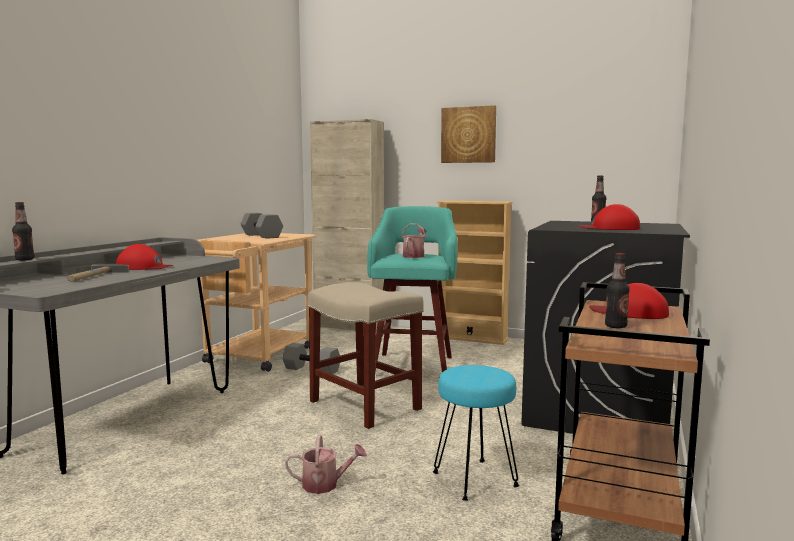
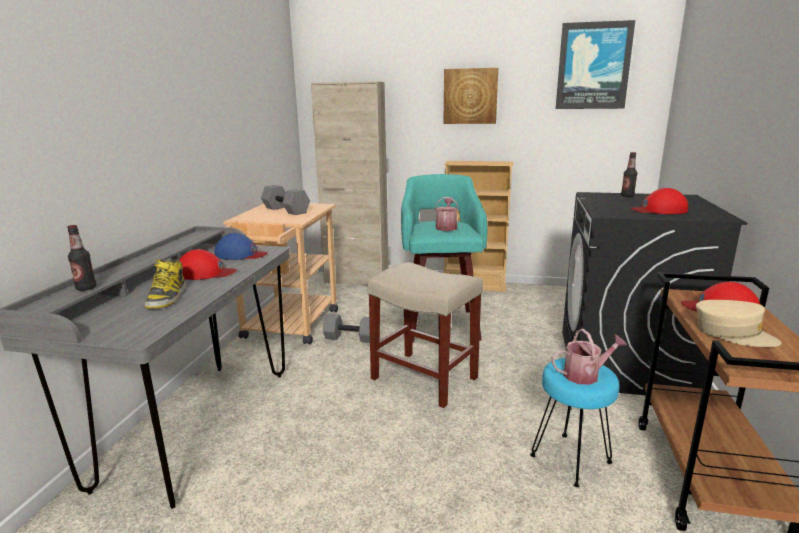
camera: 10 degrees left, 10 degrees up
hammer [67,264,129,282] -> boot [144,259,186,309]
watering can [285,434,367,494] -> watering can moved to [552,329,627,385]
bottle [605,253,630,328] -> beige cap [696,300,781,347]
none -> blue cap [215,233,268,260]
none -> picture [556,20,635,109]

